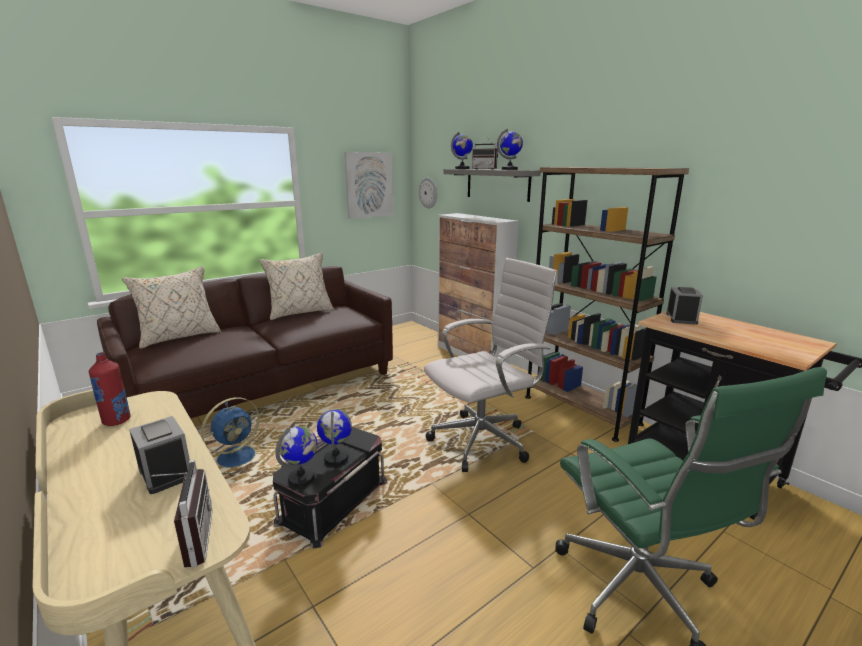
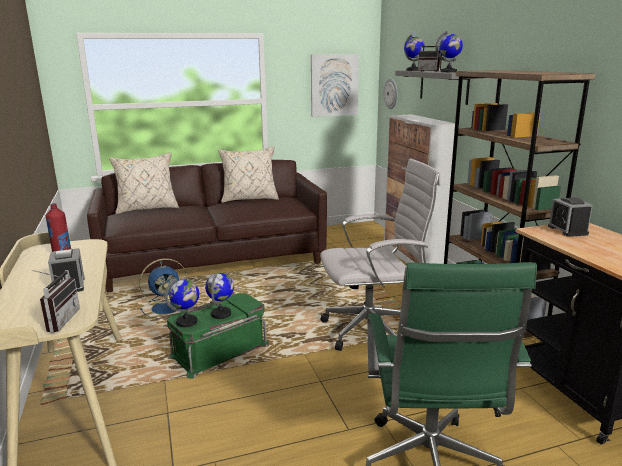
camera: 20 degrees right, 0 degrees up
black storage box [273,427,387,549] -> green storage box [167,293,269,379]
alarm clock [666,287,703,325] -> alarm clock turned 135 degrees clockwise [548,197,593,237]

